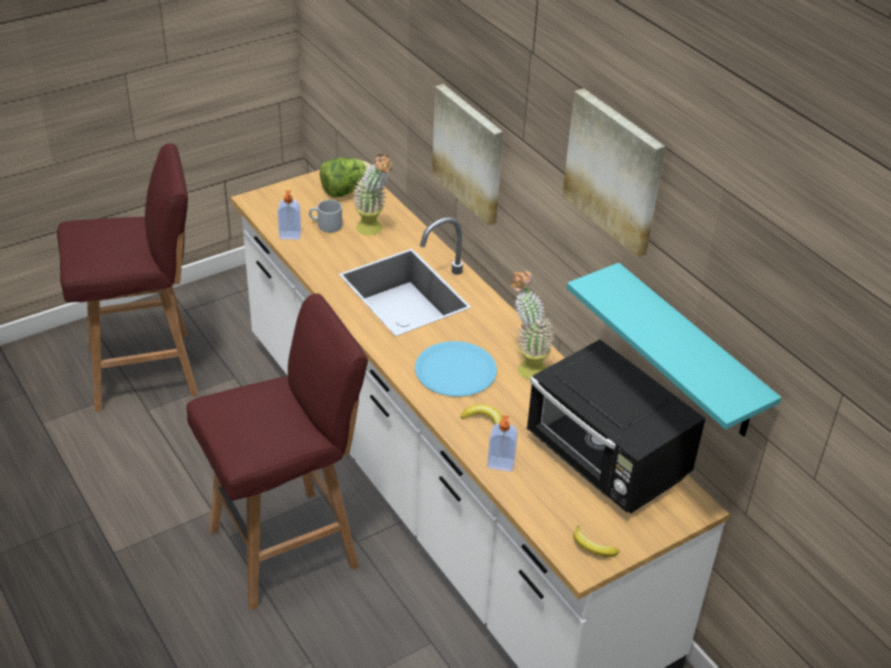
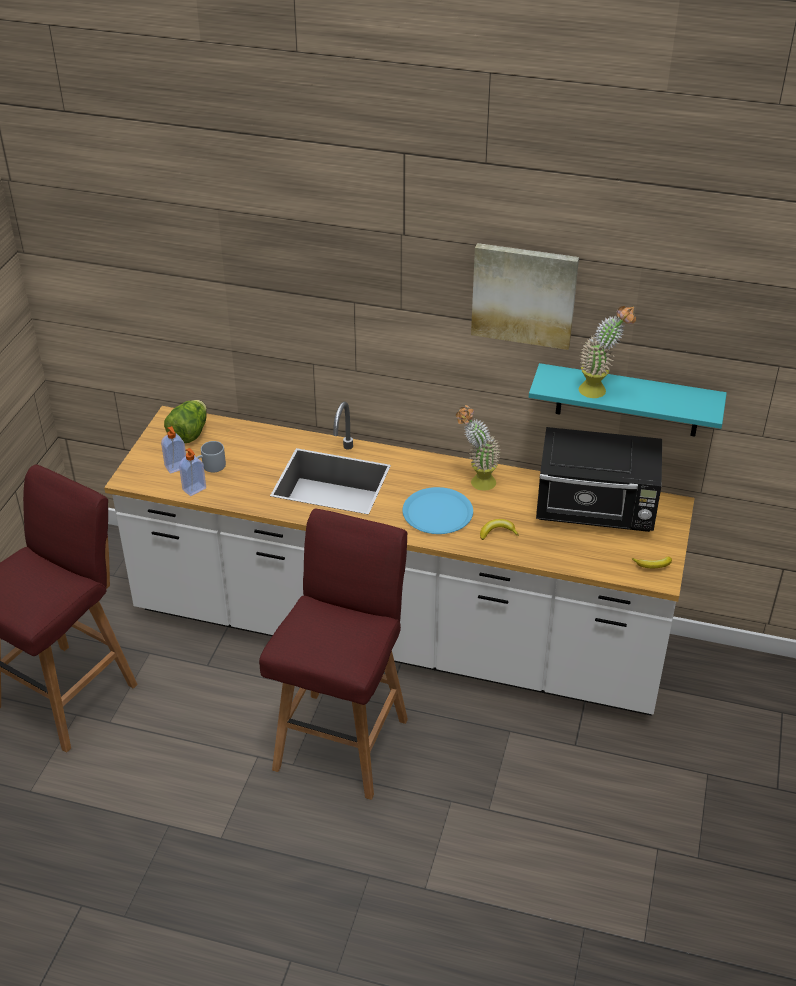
camera: 40 degrees left, 0 degrees up
potted plant [352,154,393,236] -> potted plant moved to [579,306,636,398]
picture [432,84,503,226] -> none
soap dispenser [487,415,518,472] -> soap dispenser moved to [161,426,186,474]

